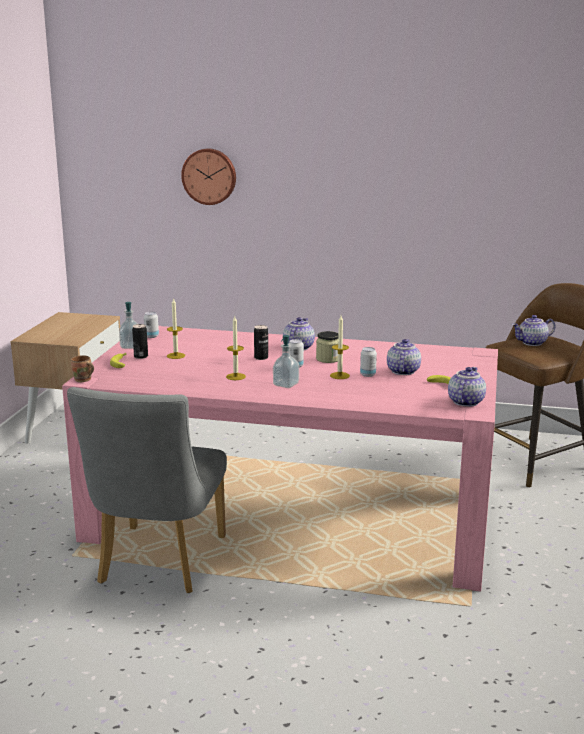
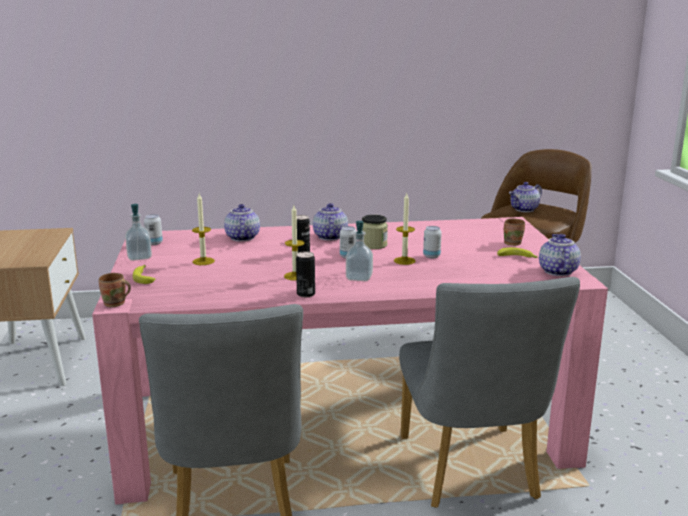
camera: 20 degrees left, 0 degrees up
can [132,324,148,359] -> can moved to [296,251,315,297]
wall clock [181,148,236,205] -> none
teapot [387,339,421,375] -> teapot moved to [224,204,260,241]
none -> grey chair [399,277,580,508]
none -> brown mug [504,218,525,246]

